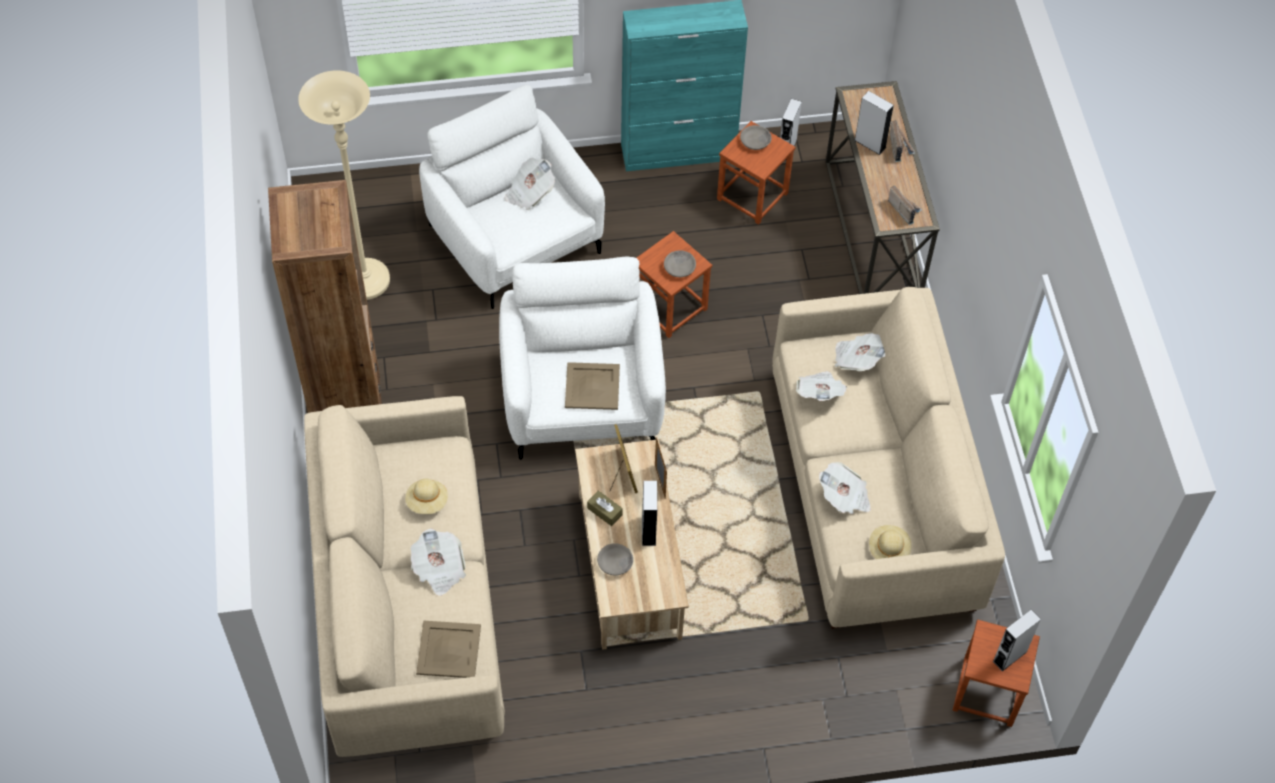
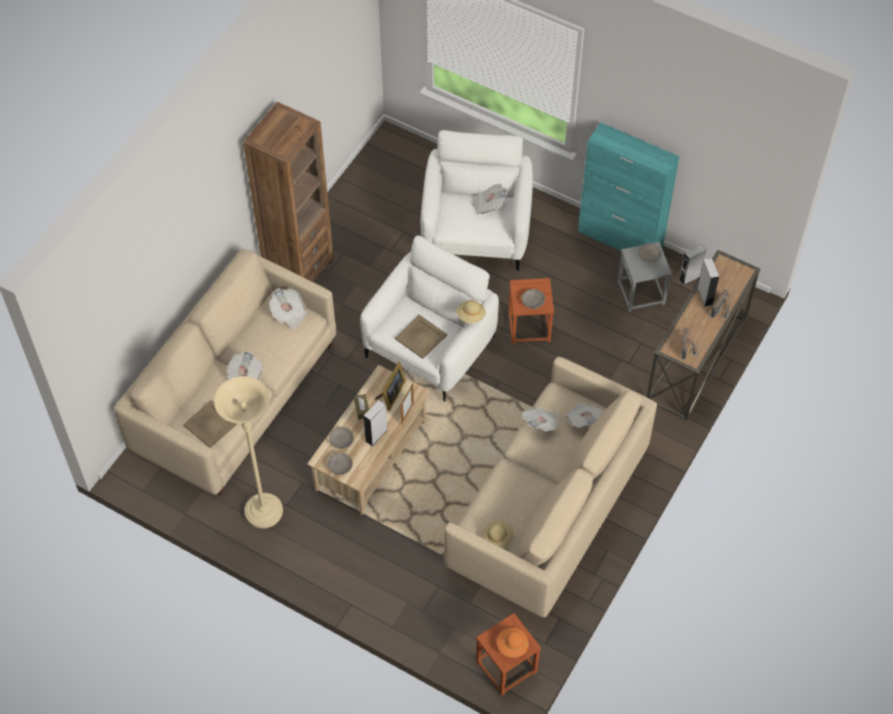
camera: 40 degrees right, 0 degrees up
beige floor lamp [298,70,390,300] -> beige floor lamp moved to [214,376,283,528]
beige hat [405,479,448,514] -> beige hat moved to [456,300,486,324]
brown stool [717,121,795,225] -> grey stool [617,242,672,312]
newspaper [819,462,871,514] -> newspaper moved to [269,288,308,330]
grey speaker [992,610,1041,672] -> orange hat [497,628,529,658]
none -> grey bowl [328,453,353,475]

